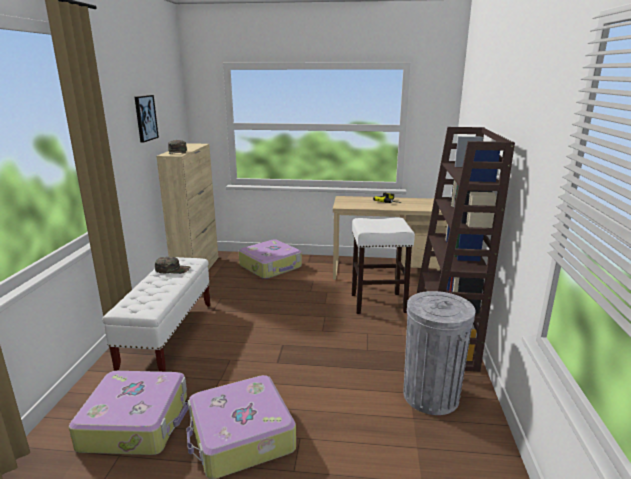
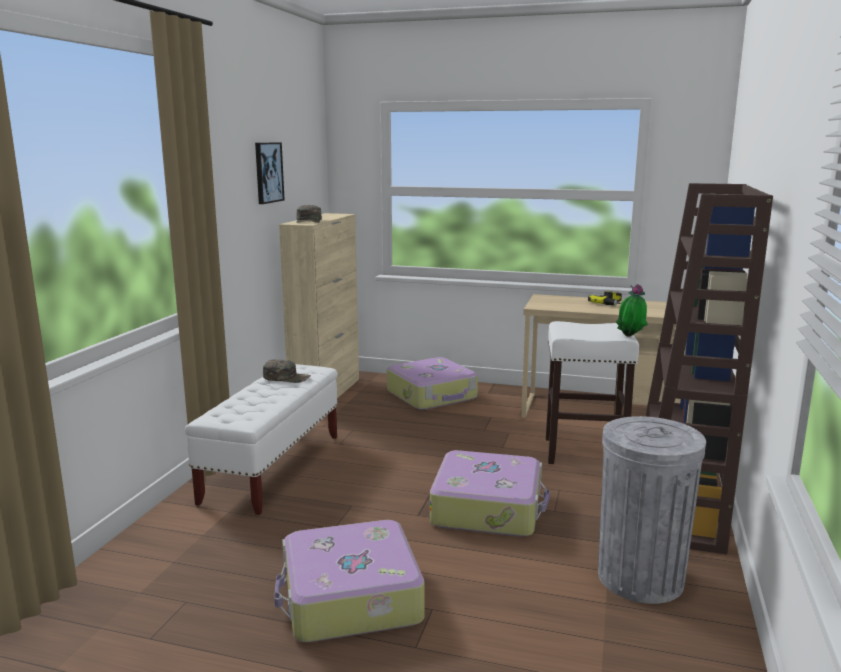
camera: 10 degrees right, 5 degrees down
suitcase [69,371,189,455] -> suitcase moved to [430,450,550,537]
none -> potted plant [616,284,648,337]

